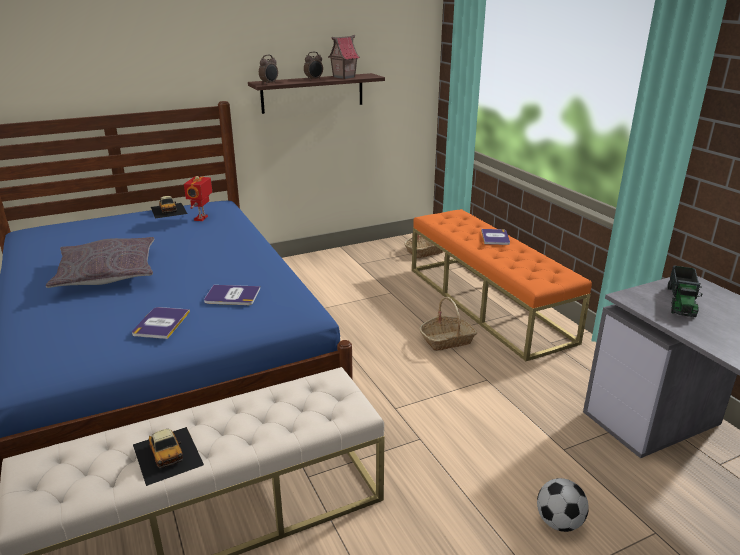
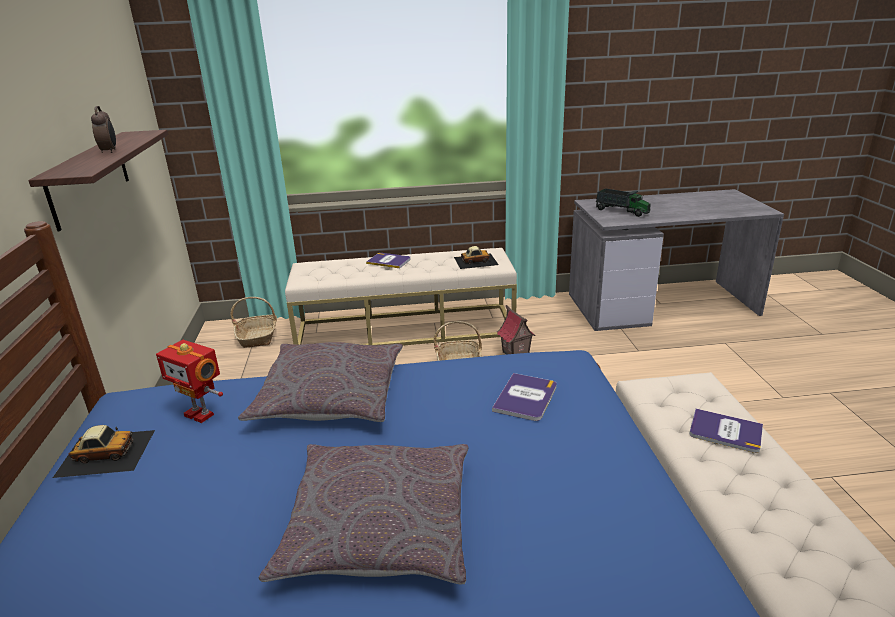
camera: 70 degrees left, 0 degrees up
book [132,307,190,339] -> book moved to [689,409,763,453]
toy car [133,427,204,486] -> toy car moved to [454,246,499,269]
alarm clock [259,55,278,85] -> none
toy house [328,35,360,79] -> toy house moved to [497,305,536,355]
orange bench [412,209,592,361] -> beige bench [285,248,517,346]
football [537,478,589,532] -> none
none -> grey pillow [238,342,403,422]

